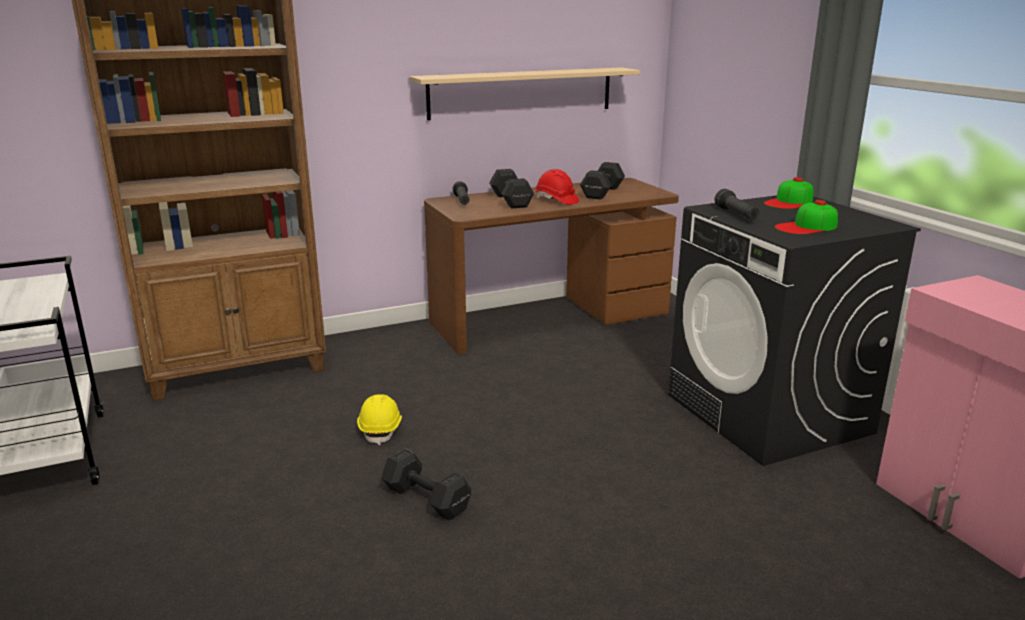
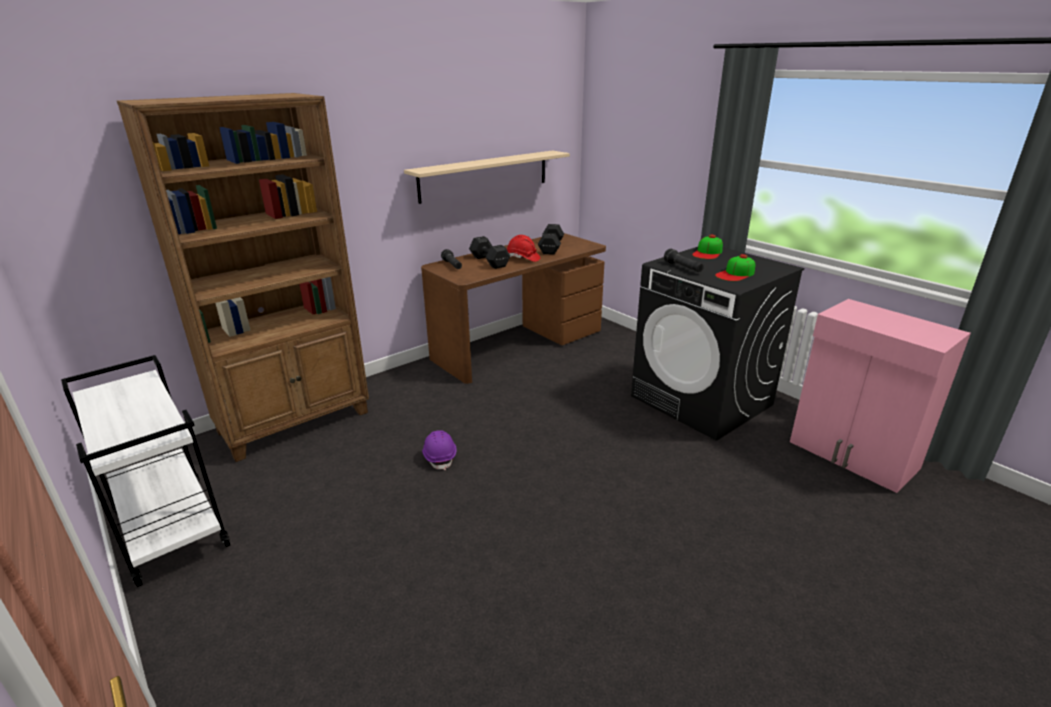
camera: 15 degrees left, 5 degrees up
yellow hard hat [357,394,402,445] -> purple hard hat [422,430,457,470]
black dumbbell [382,448,471,520] -> none

